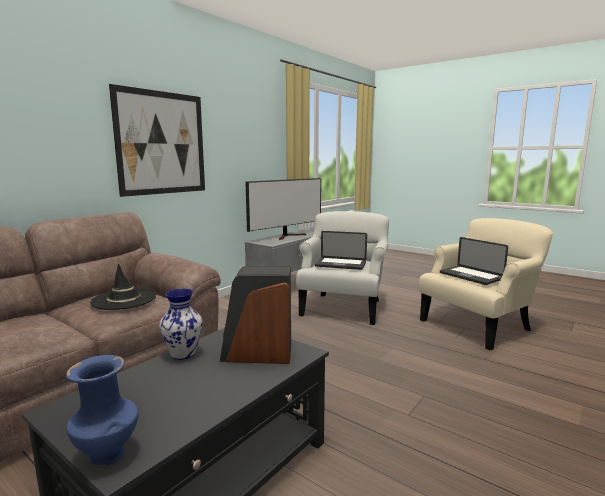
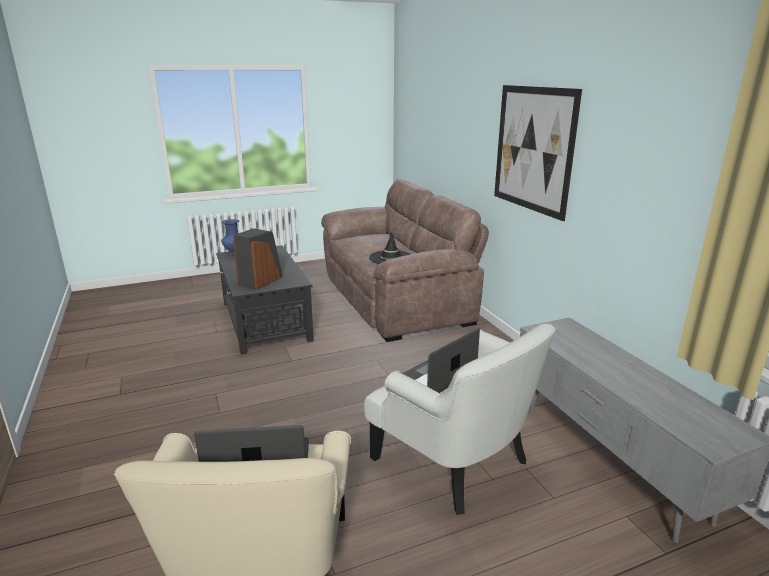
camera: 120 degrees right, 10 degrees up
vase [159,289,203,360] -> none
television [245,178,321,240] -> none

